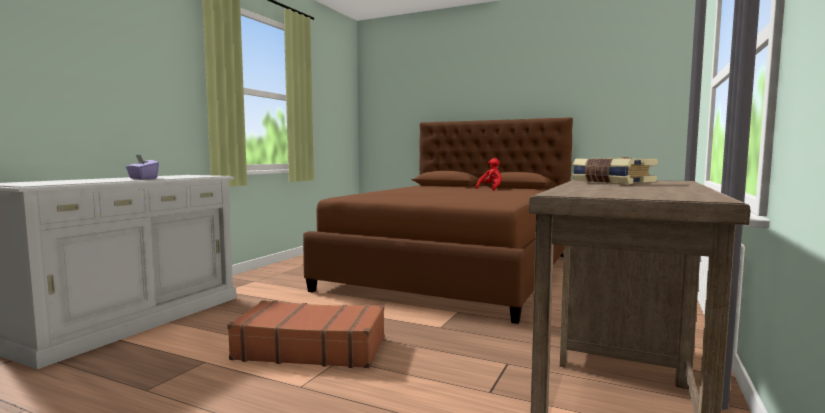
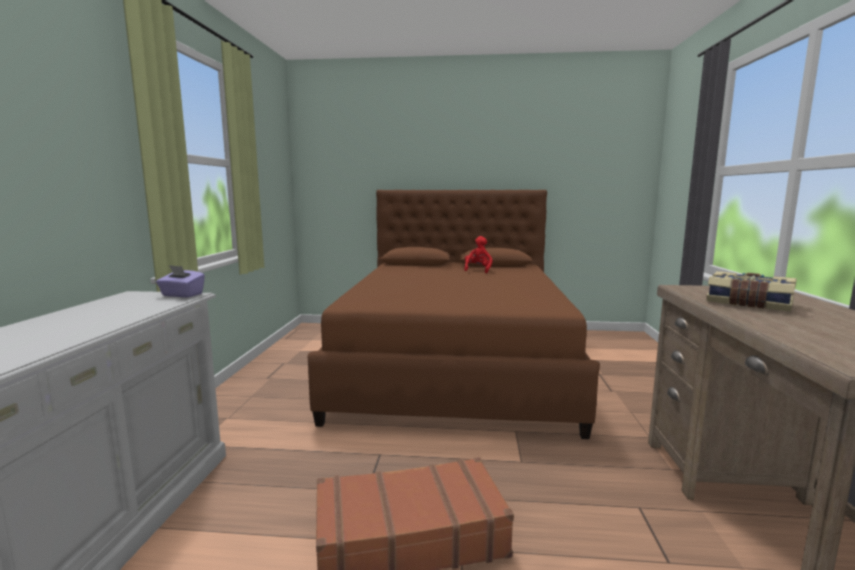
camera: 20 degrees left, 5 degrees up
purple tissue box [126,154,159,179] -> purple tissue box moved to [156,265,205,298]

